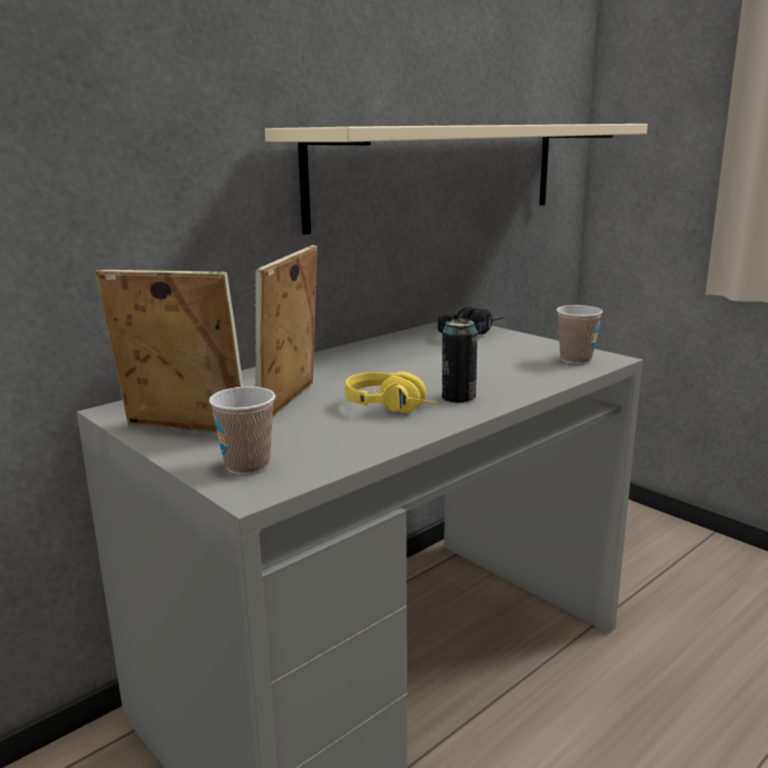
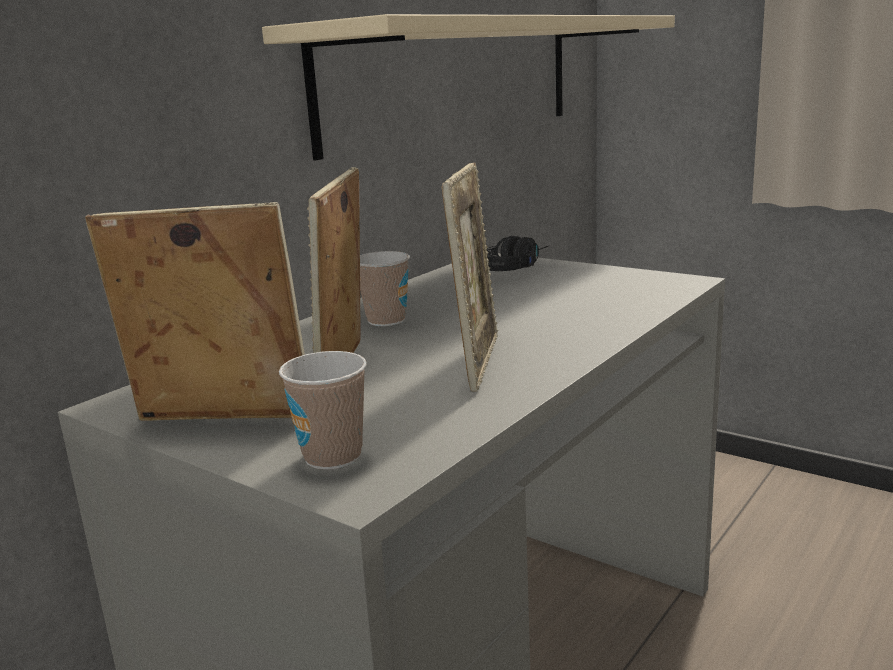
camera: 10 degrees left, 0 degrees up
yellow headphones [345,372,437,413] -> picture frame [442,162,498,392]
can [442,319,478,403] -> none
cup [556,305,603,364] -> cup moved to [360,251,410,326]

